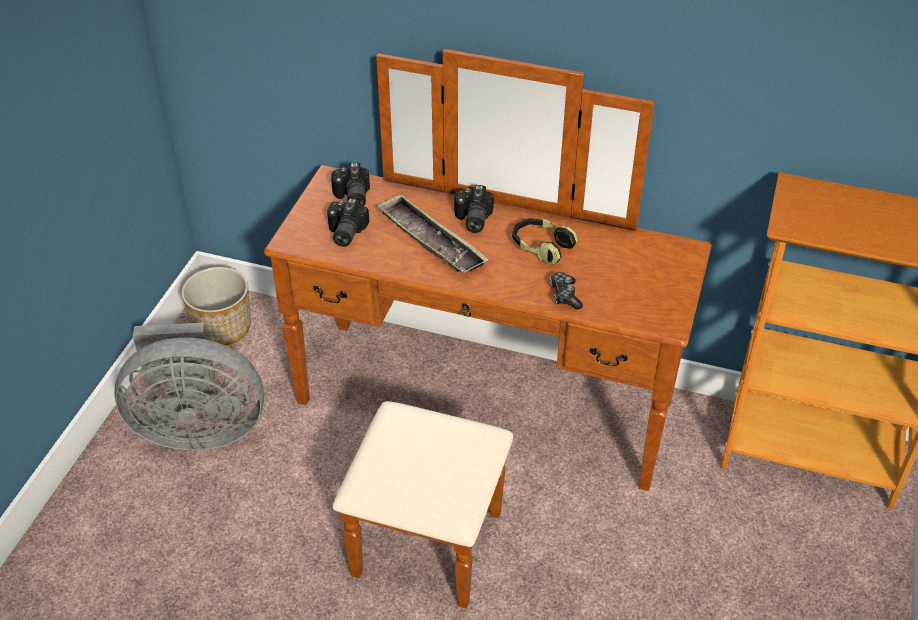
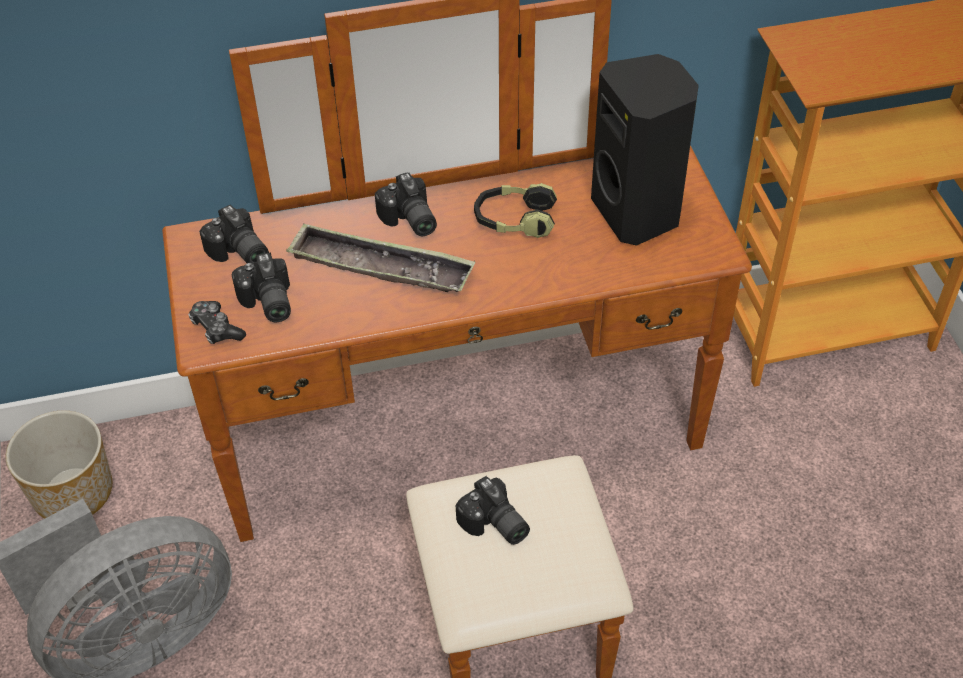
camera: 30 degrees left, 5 degrees up
game controller [550,272,583,310] -> game controller moved to [188,301,246,344]
none -> camera [456,475,530,545]
none -> black speaker [591,54,699,246]

